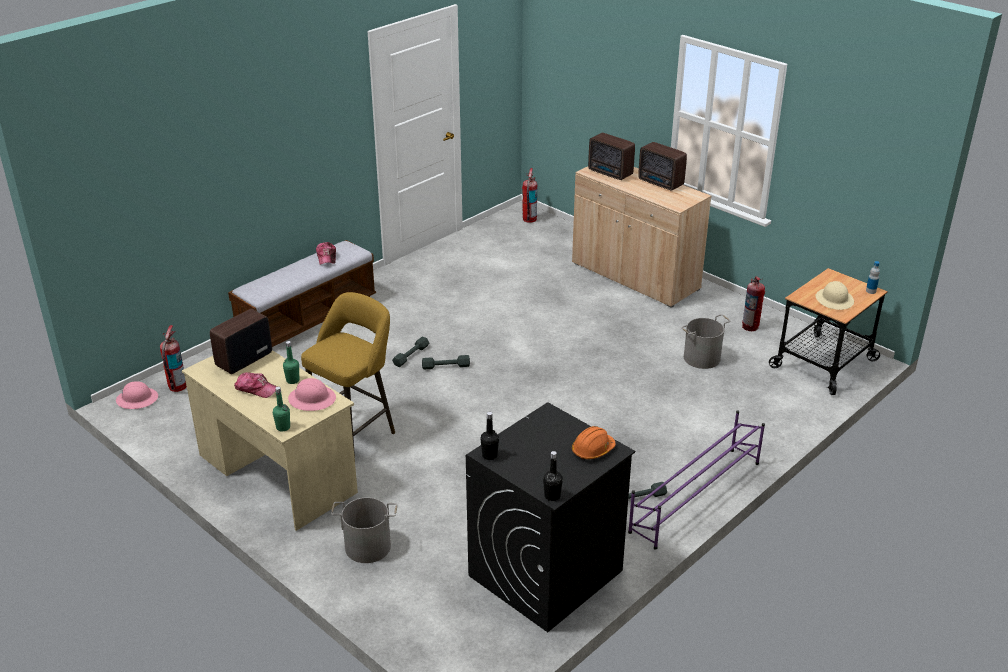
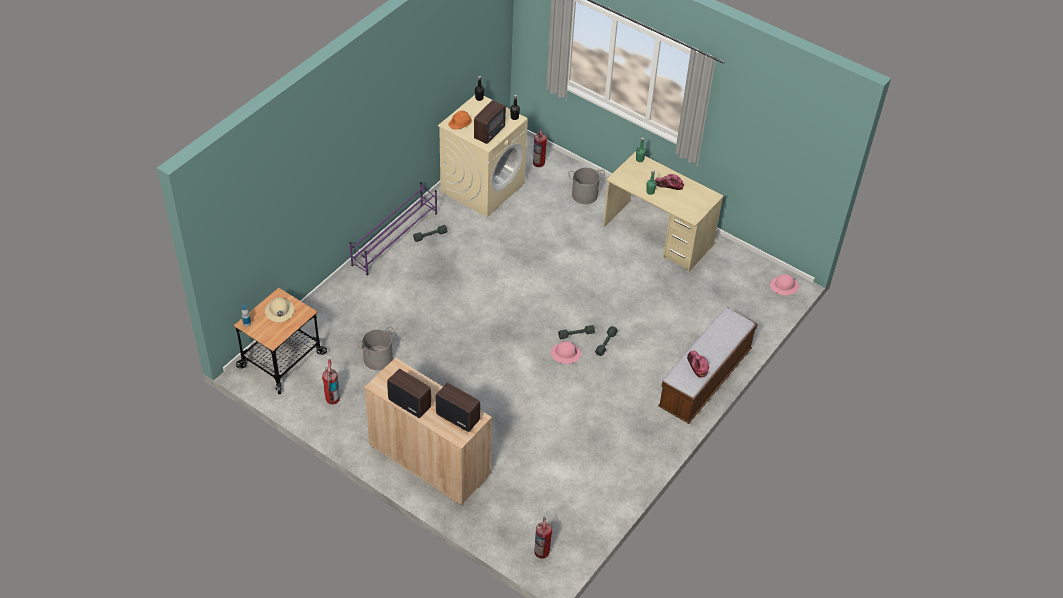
camera: 170 degrees right, 15 degrees up
fire extinguisher [160,325,187,392] -> fire extinguisher moved to [533,130,547,167]
radio [210,309,272,374] -> radio moved to [474,100,506,144]
pink hard hat [288,378,336,411] -> pink hard hat moved to [551,341,581,364]
yellow stool [301,292,395,457] -> none
black washing machine [466,402,635,632] -> beige washing machine [438,95,528,217]

